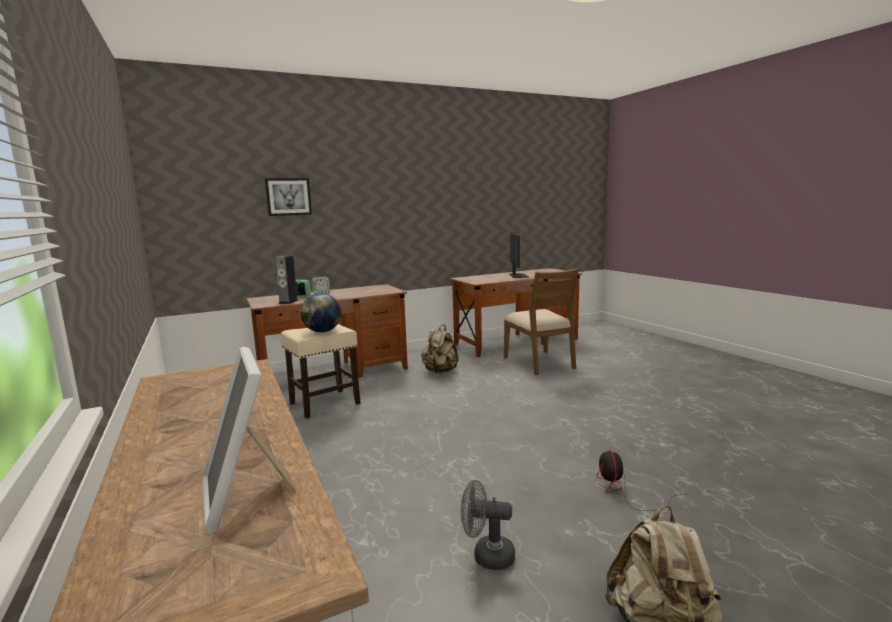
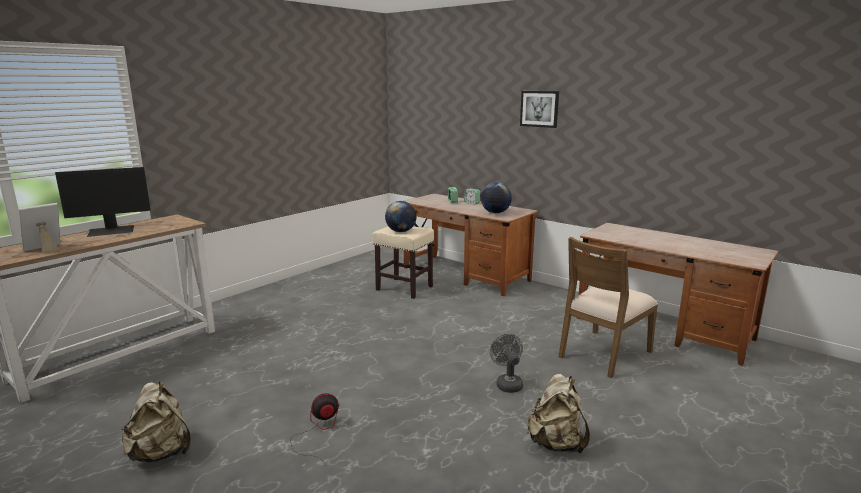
camera: 65 degrees right, 5 degrees up
picture [265,178,312,216] -> picture moved to [520,91,559,128]
speaker [275,254,299,304] -> none
beige backpack [421,325,459,374] -> beige backpack moved to [527,374,590,454]
grey fan [461,480,515,570] -> grey fan moved to [490,334,523,393]
monitor [509,233,530,278] -> monitor moved to [55,167,151,237]
none -> globe [481,182,512,213]

